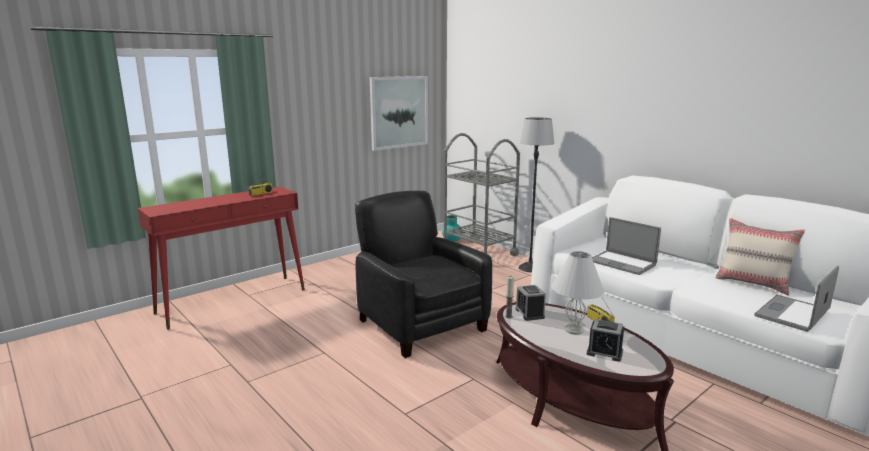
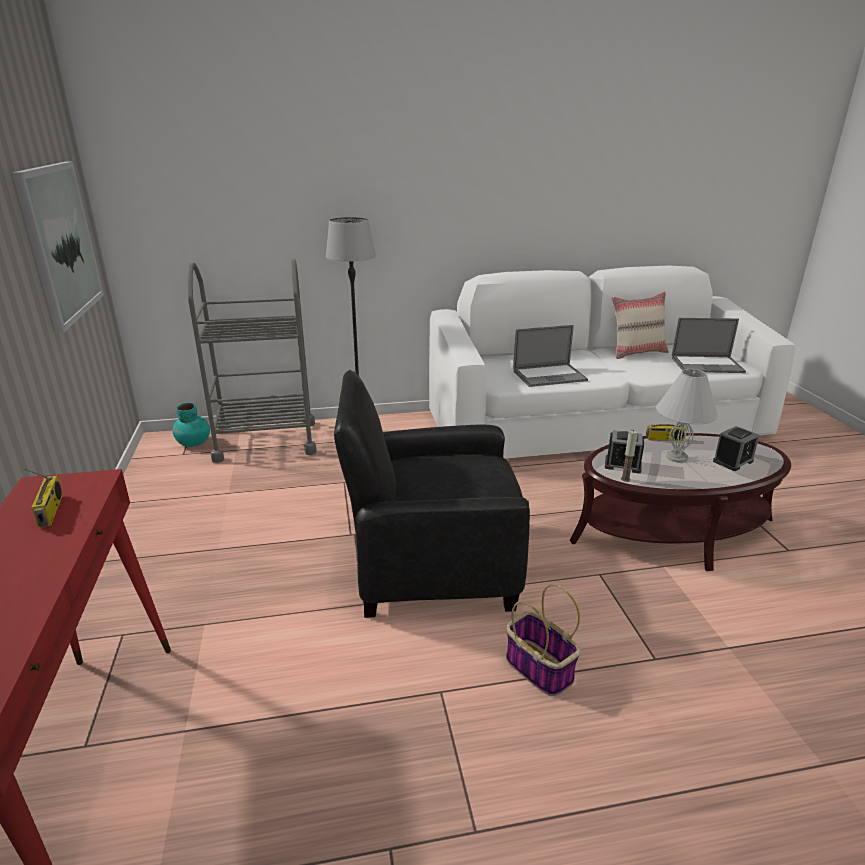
camera: 60 degrees left, 10 degrees up
laptop [754,266,839,332] -> laptop turned 75 degrees counterclockwise [672,318,746,373]
none -> basket [506,584,580,696]

